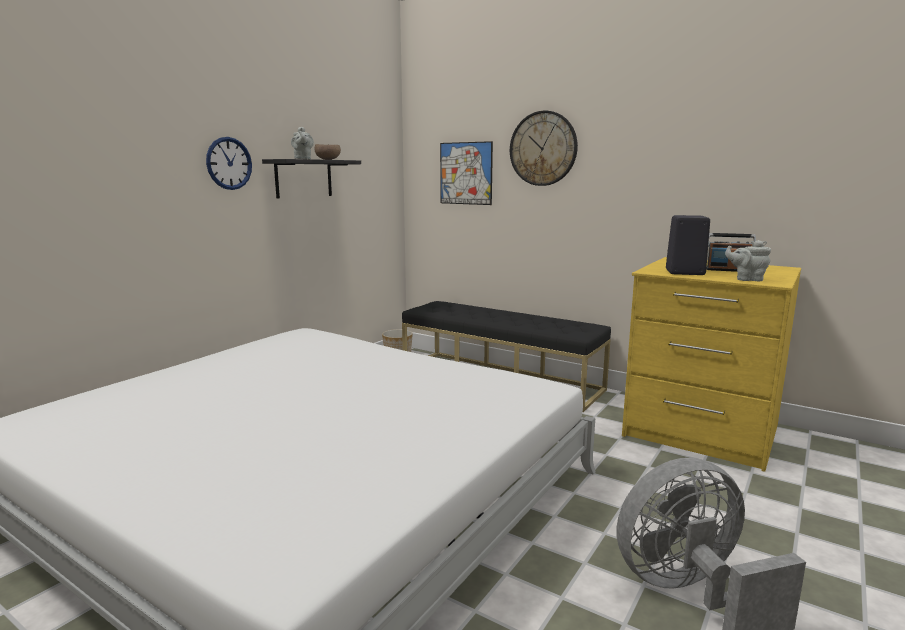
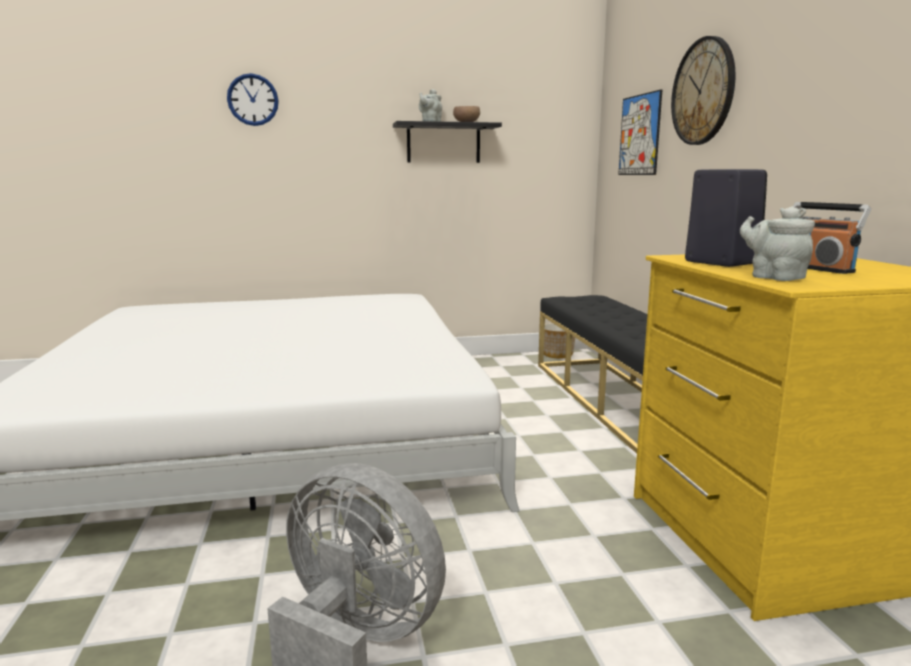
camera: 45 degrees right, 0 degrees up
wall clock [206,137,252,190] -> wall clock moved to [227,73,279,126]

